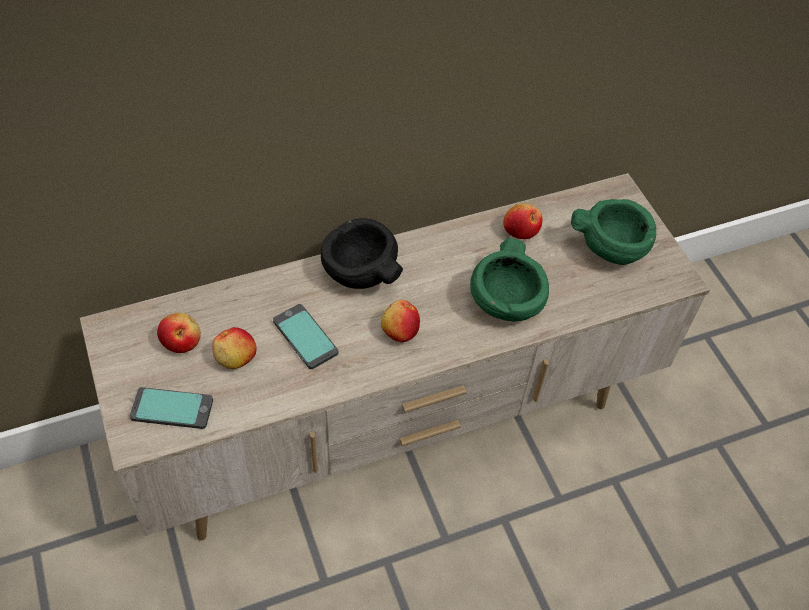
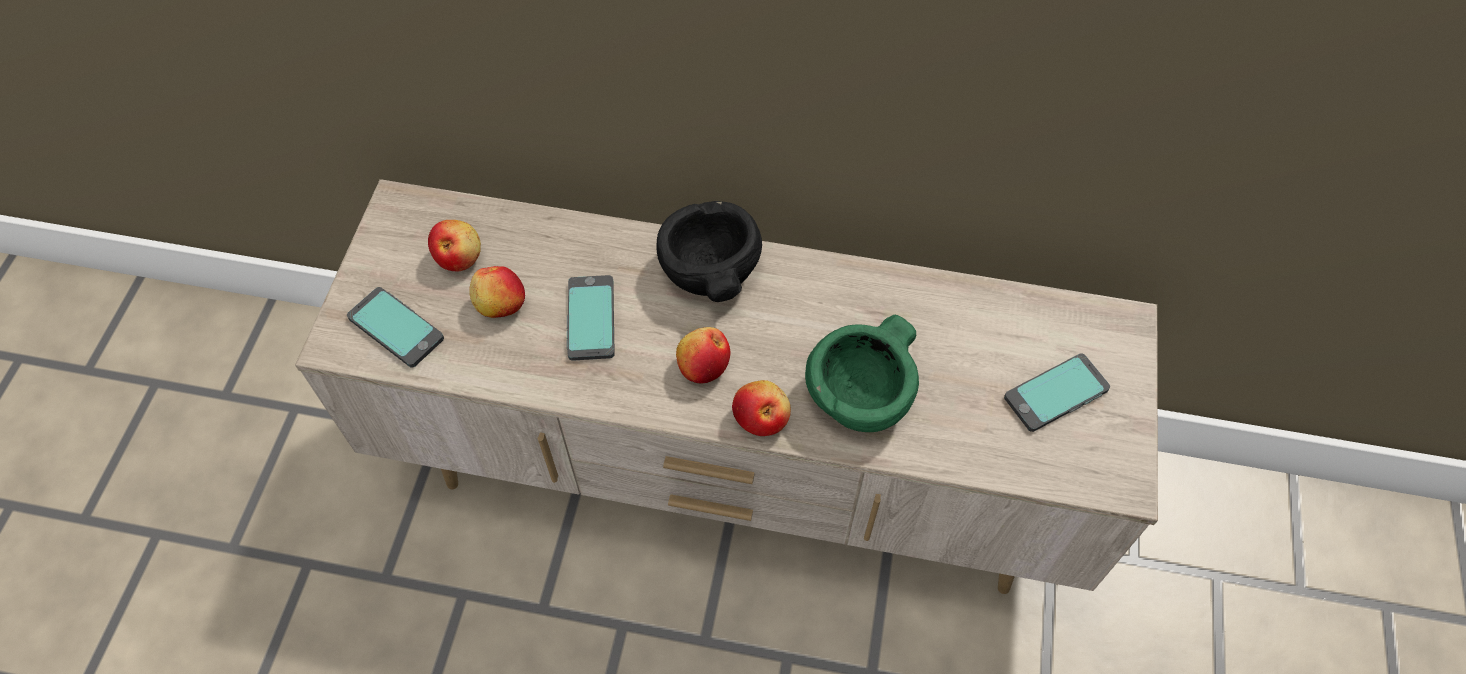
camera: 35 degrees right, 5 degrees up
apple [503,203,542,239] -> apple moved to [732,380,791,436]
green bowl [571,199,656,265] -> phone [1004,353,1110,432]

